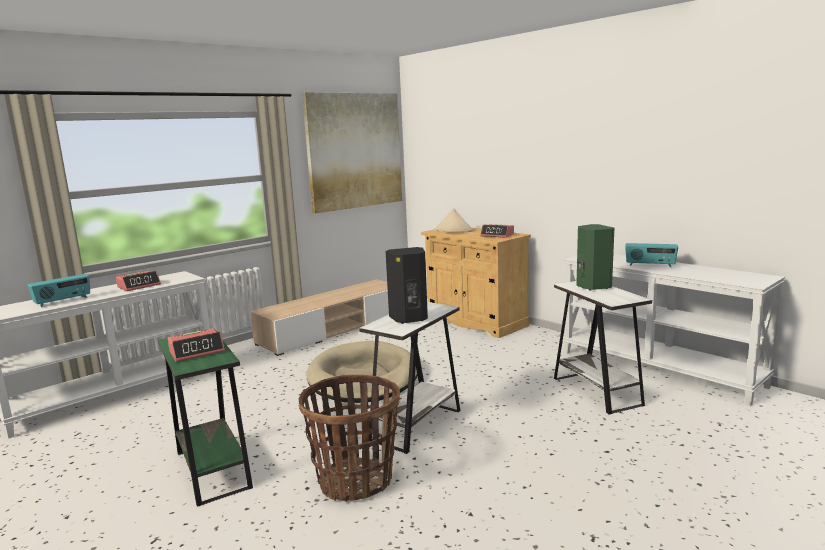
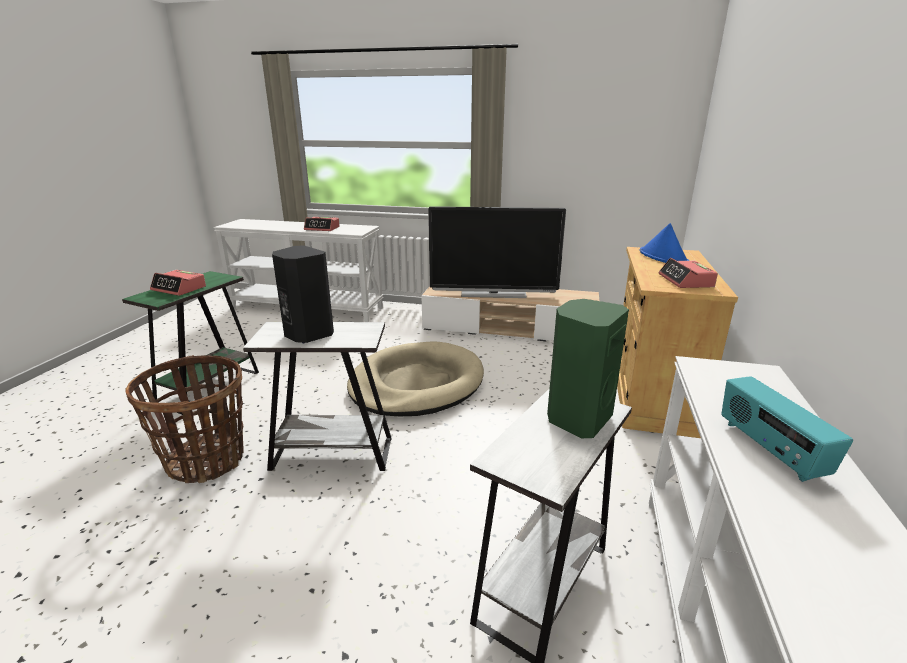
camera: 55 degrees right, 10 degrees up
radio [28,274,90,307] -> none
picture [302,92,402,214] -> none
beige hat [434,208,474,232] -> blue hat [639,223,689,263]
none -> television [428,206,566,298]

